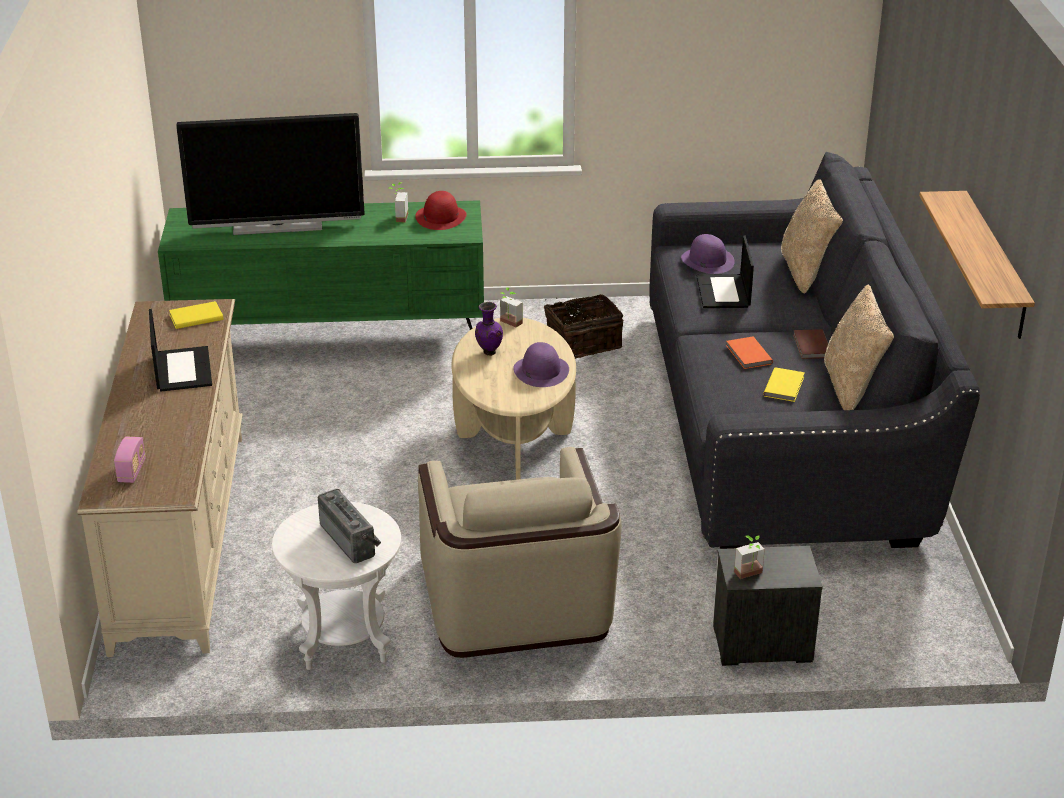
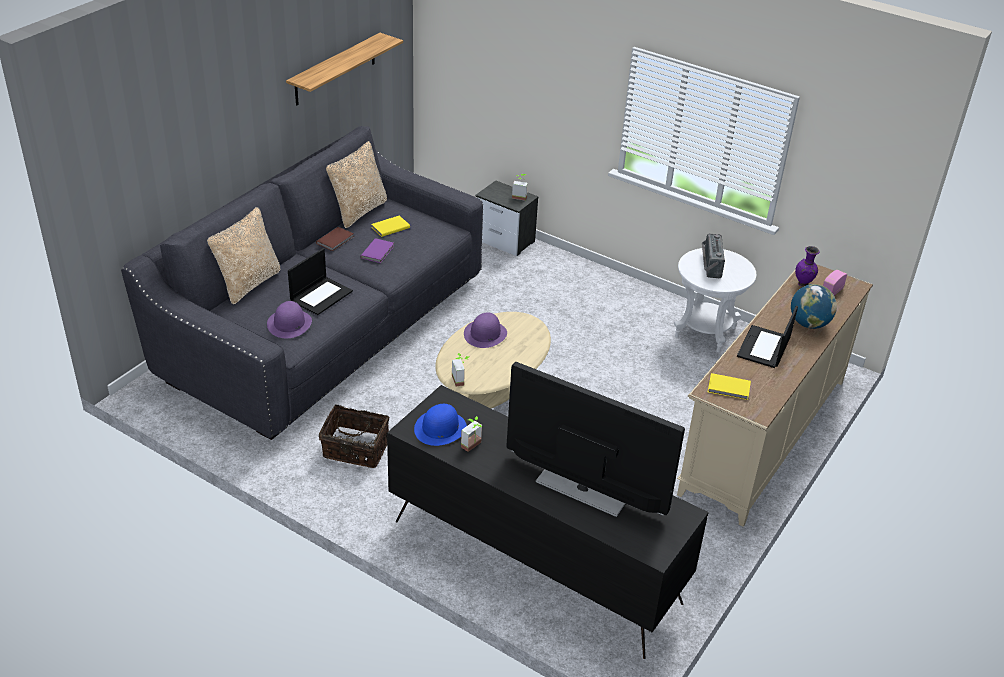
camera: 145 degrees left, 5 degrees up
green tv stand [158,200,484,330] -> black tv stand [387,385,709,659]
red hat [415,191,467,230] -> blue hat [414,404,467,446]
beige armchair [418,447,622,658] -> none
purple vase [475,302,503,356] -> purple vase moved to [795,246,820,287]
orange book [726,337,773,369] -> purple book [360,238,394,263]
none -> globe [791,284,837,329]

